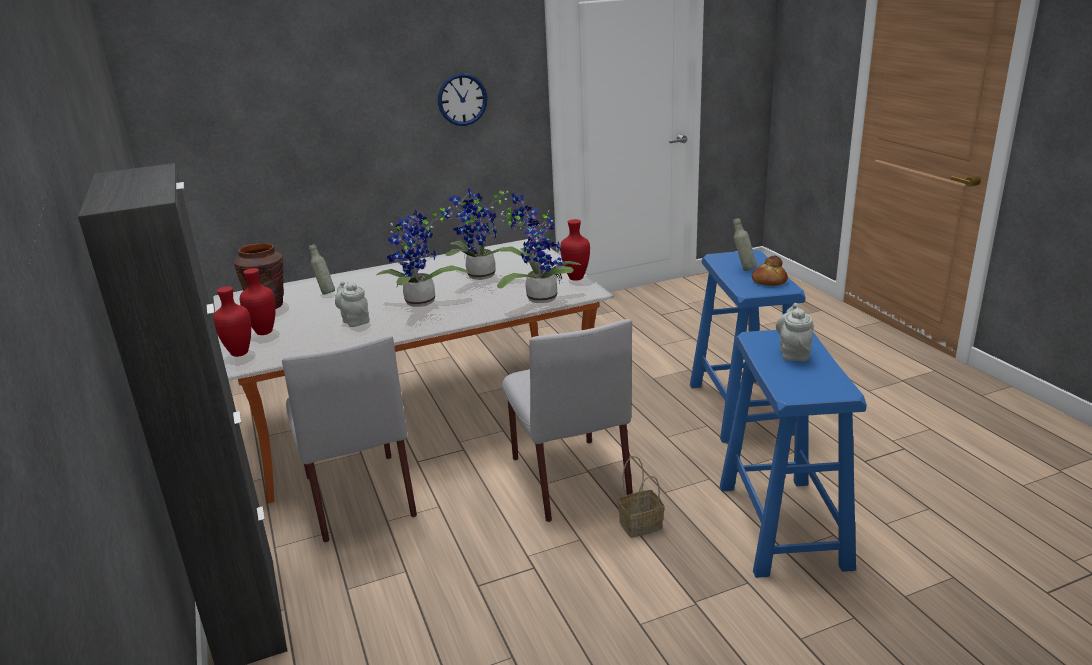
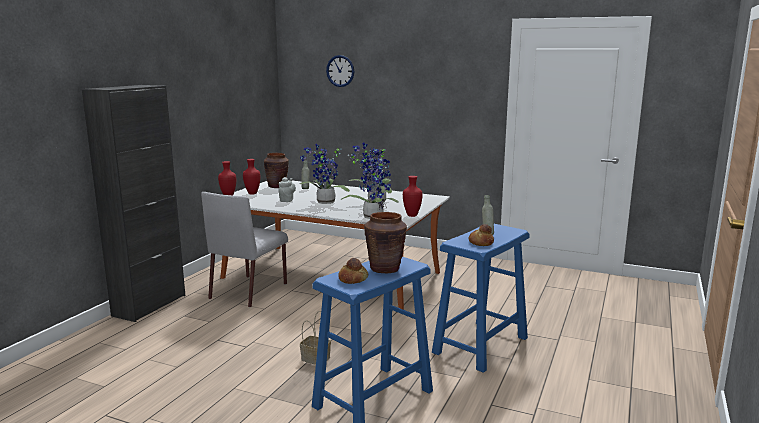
camera: 45 degrees right, 10 degrees down
wall clock [438,73,487,126] -> wall clock moved to [326,55,354,87]
grey chair [502,319,633,522] -> none
grey teapot [776,303,814,361] -> brown vase [364,212,407,273]
none -> bread [338,258,368,284]

